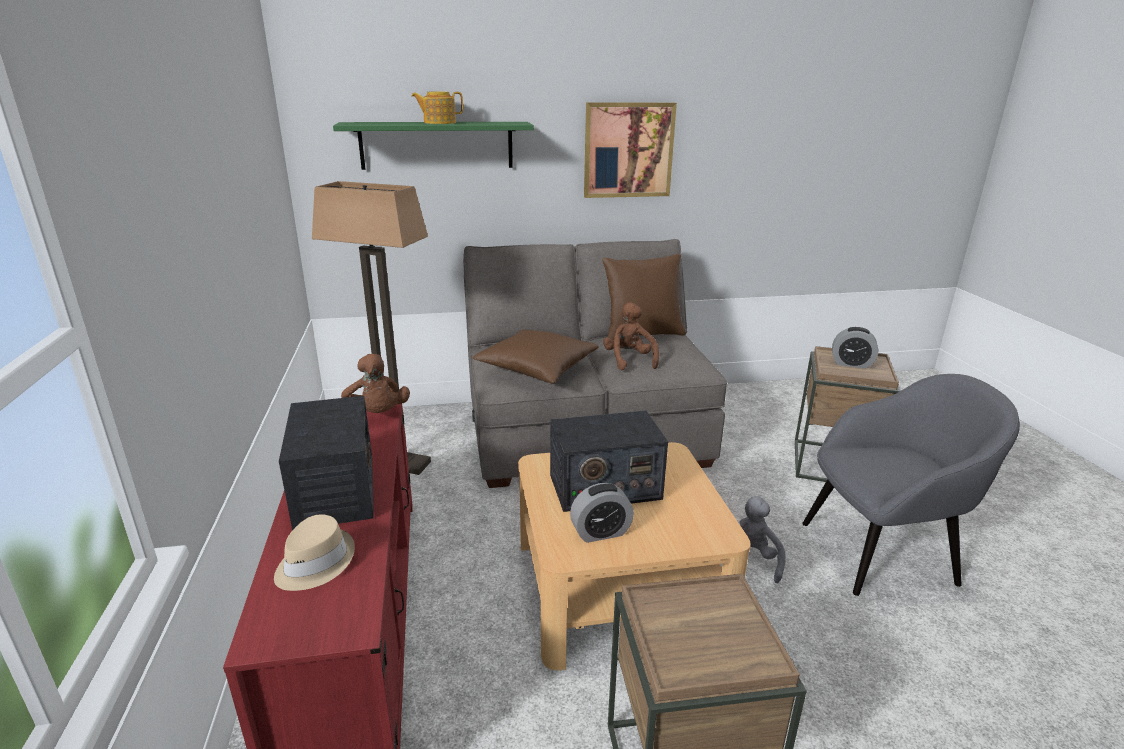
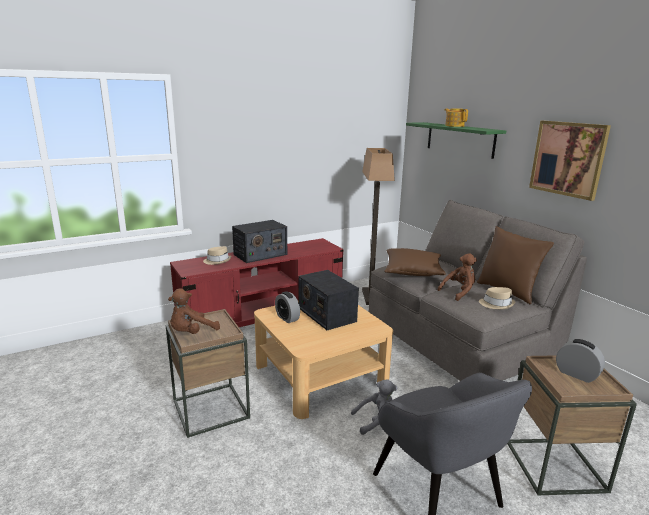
camera: 70 degrees right, 5 degrees down
brown plush toy [341,354,410,413] -> brown plush toy moved to [168,289,220,334]
alarm clock [832,327,879,369] -> alarm clock turned 135 degrees clockwise [556,339,605,383]
none -> beige hat [479,287,515,309]

